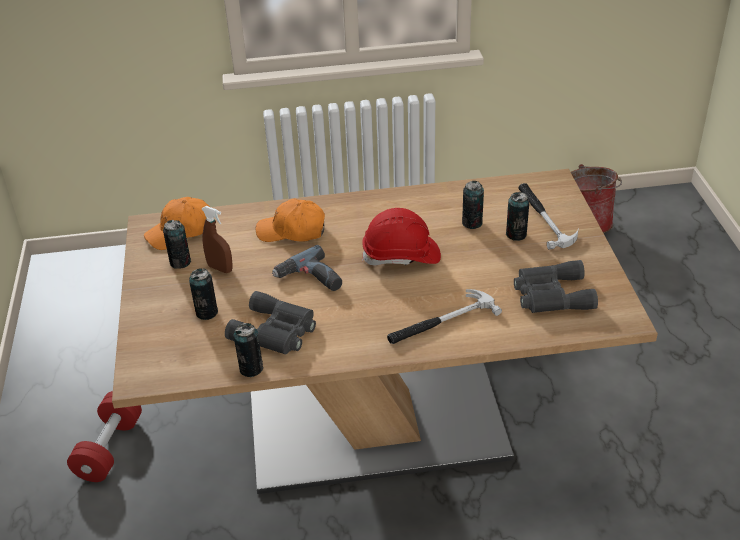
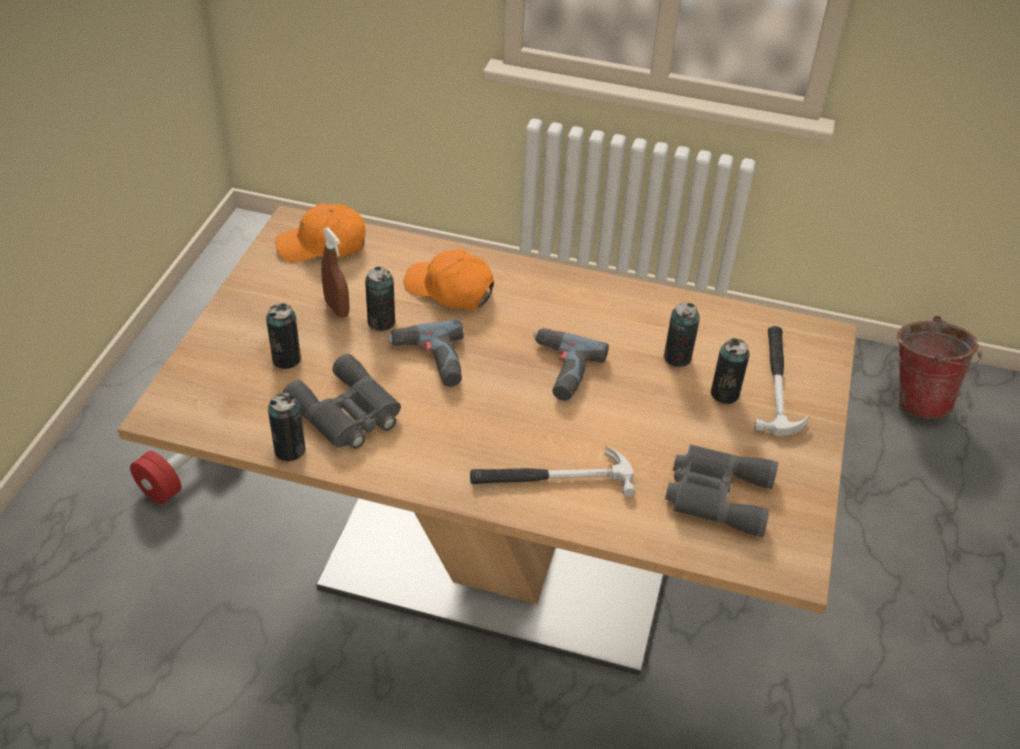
camera: 20 degrees right, 5 degrees up
can [163,220,191,269] -> can moved to [365,267,395,331]
red hard hat [362,208,441,265] -> power drill [533,328,609,401]

